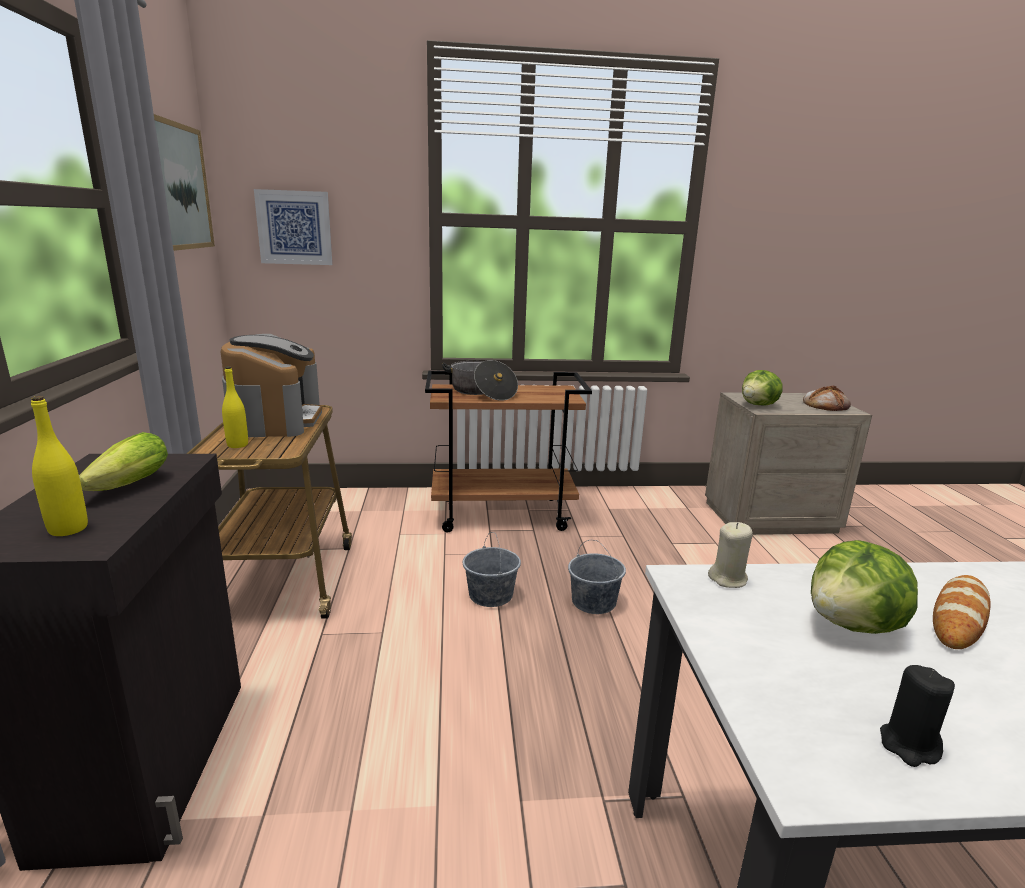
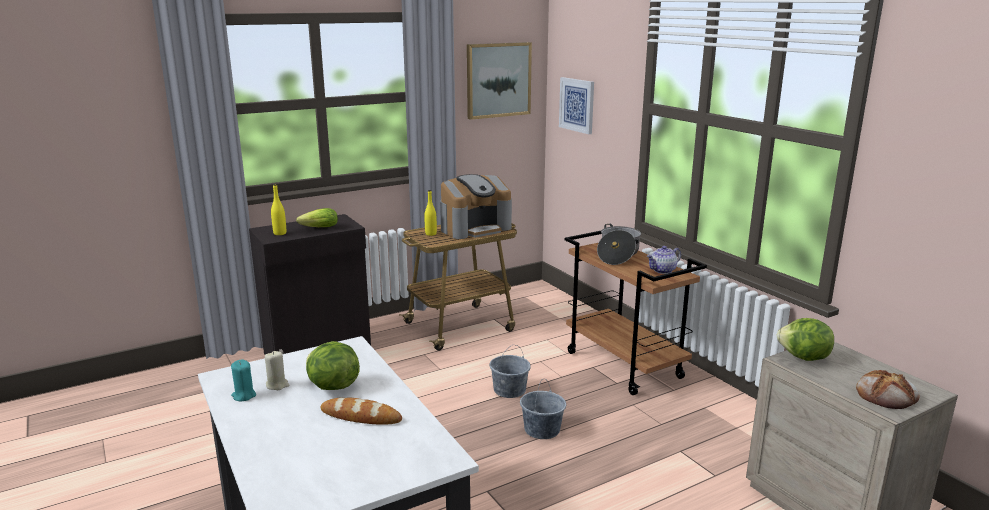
camera: 65 degrees right, 0 degrees up
beige candle [708,522,753,588] -> beige candle moved to [265,351,289,390]
black candle [880,665,955,767] -> turquoise candle [231,359,256,402]
none -> teapot [647,246,681,274]

